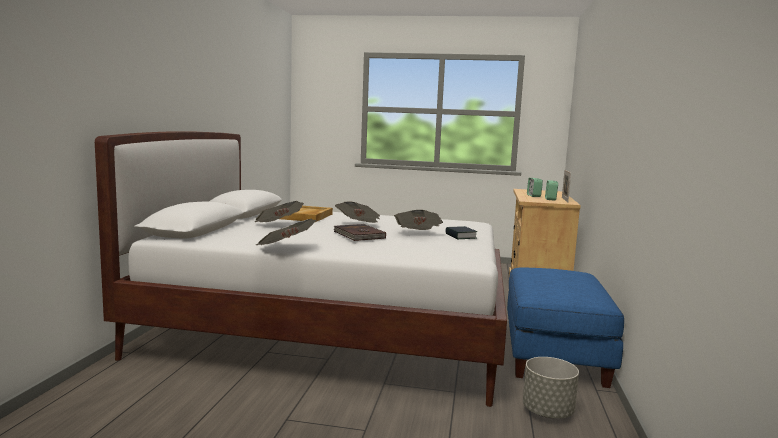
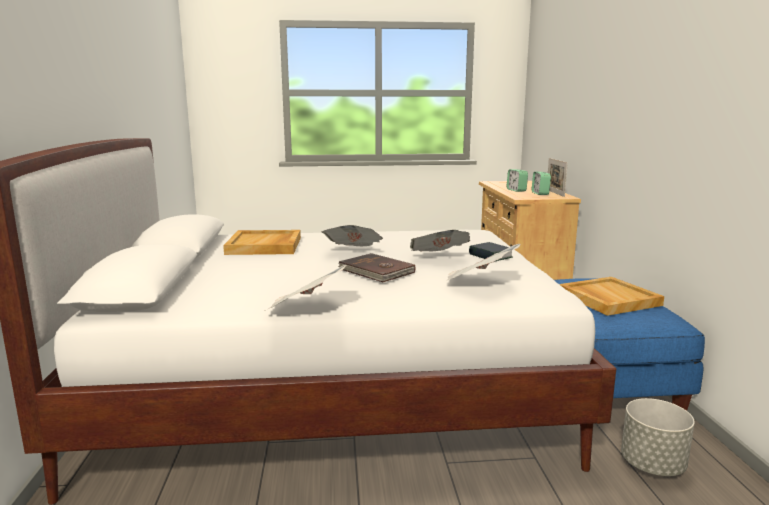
camera: 15 degrees left, 5 degrees up
newspaper [254,201,304,222] -> newspaper moved to [447,244,521,280]
none -> beige tray [559,277,664,316]

